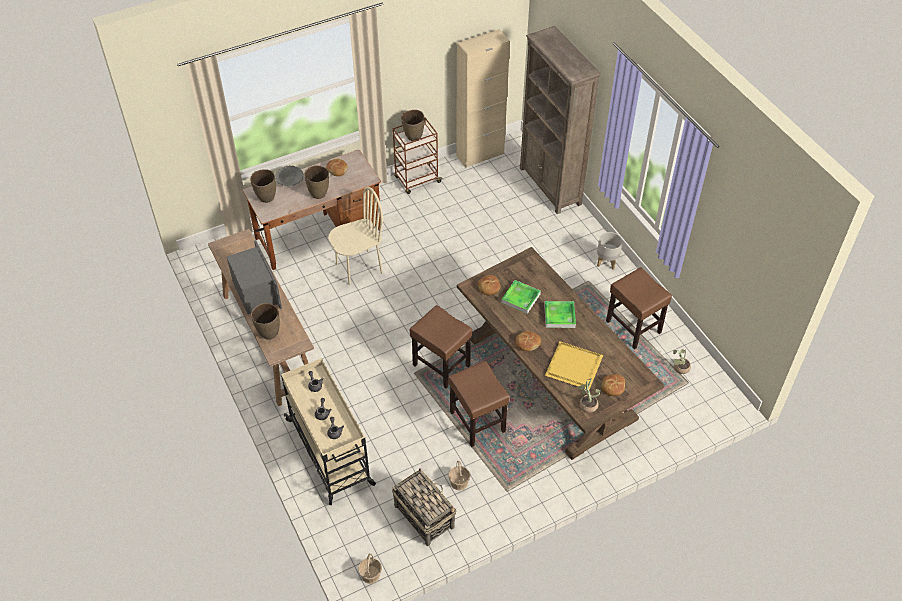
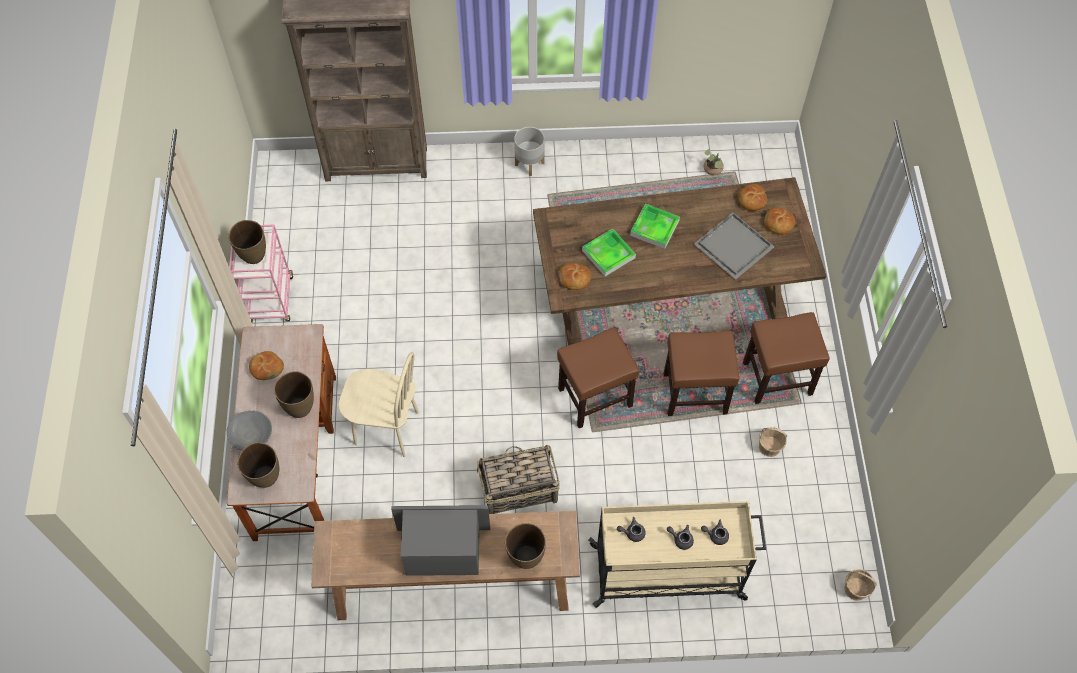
camera: 65 degrees left, 10 degrees up
beige chair [328,187,383,286] -> beige chair turned 105 degrees clockwise [338,352,419,457]
basket [392,468,457,546] -> basket moved to [477,445,560,514]
brown cart [393,117,442,194] -> pink cart [229,225,293,322]
beige cabinet [456,29,510,168] -> none
bread [515,331,541,351] -> bread moved to [738,184,767,211]
yellow tray [545,341,603,390] -> grey tray [694,212,774,280]
potted plant [578,379,601,413] -> none
brown stool [606,268,672,349] -> brown stool moved to [743,312,830,404]

